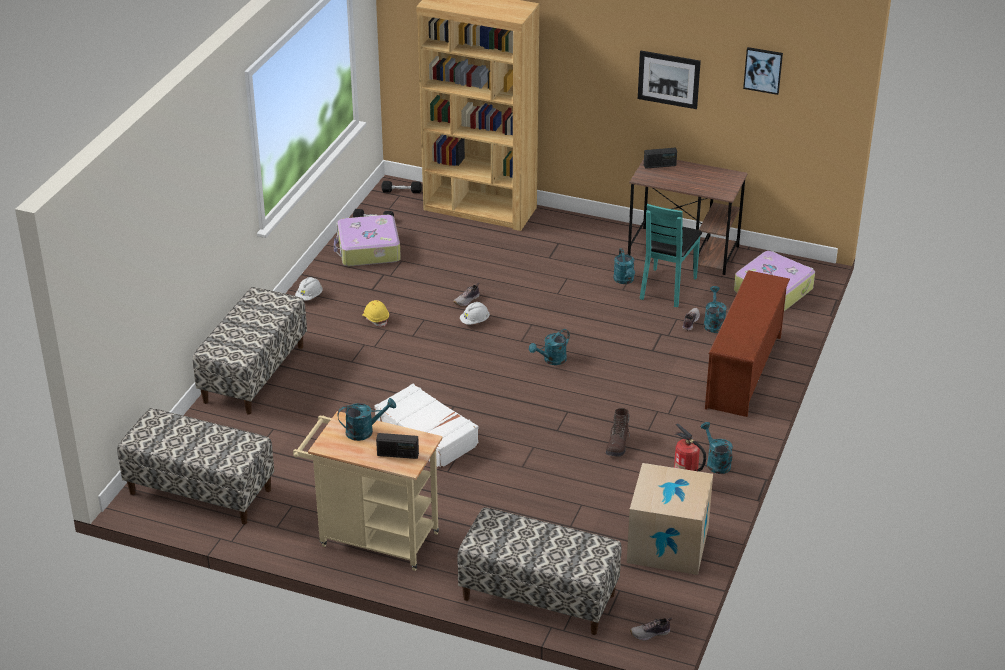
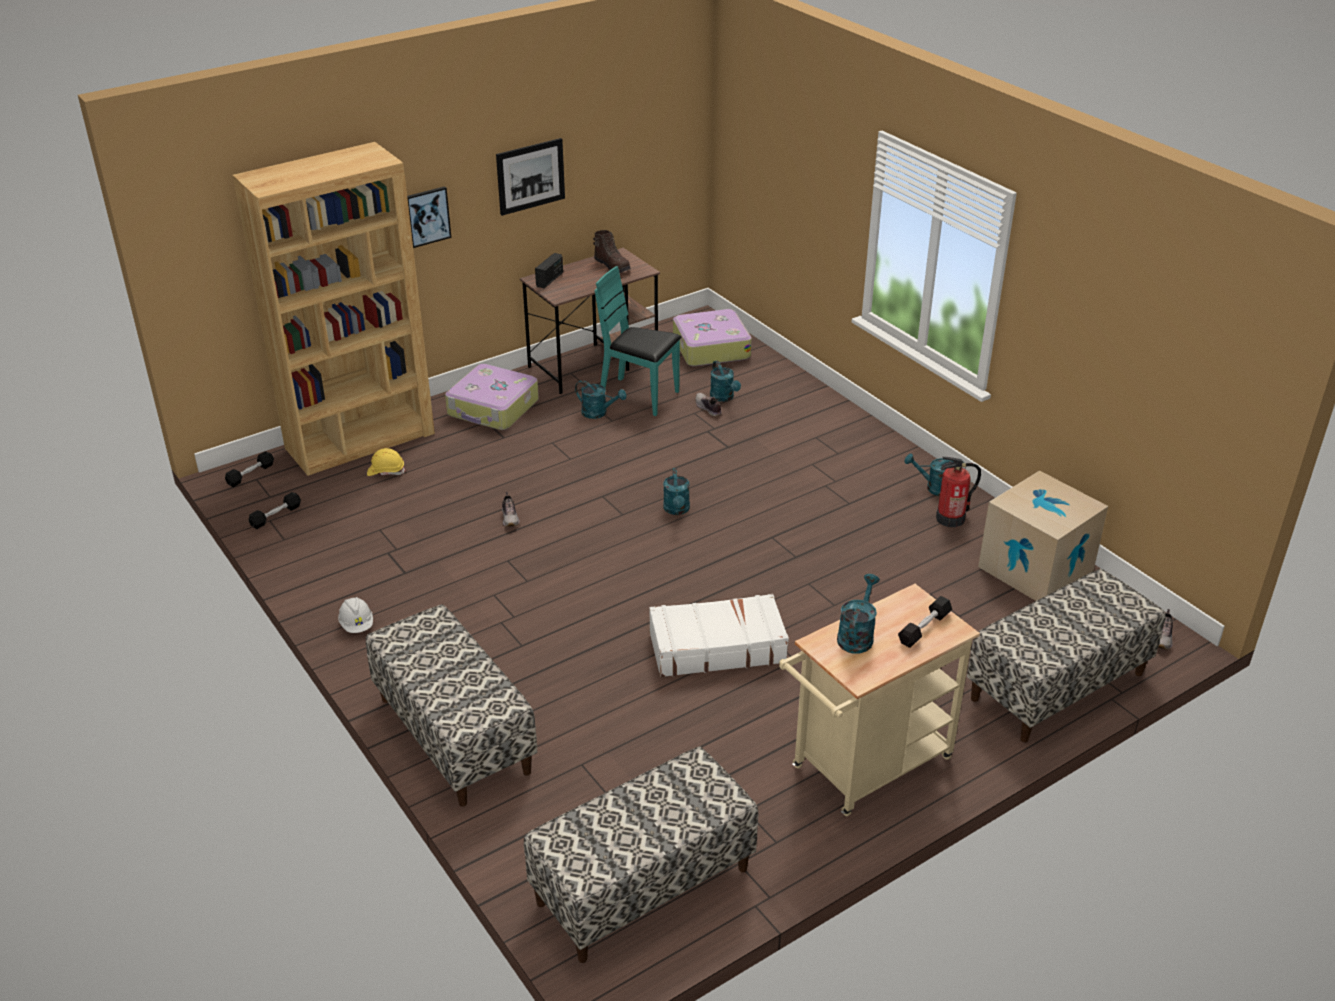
camera: 55 degrees left, 0 degrees up
suitcase [334,215,401,266] -> suitcase moved to [445,364,539,430]
yellow hard hat [362,300,389,327] -> yellow hard hat moved to [367,448,405,476]
radio [376,433,419,459] -> black dumbbell [898,596,952,648]
white hard hat [460,302,490,325] -> none
brown boot [605,408,630,457] -> brown boot moved to [593,230,631,273]
turquoise chair [640,204,702,307] -> turquoise chair turned 150 degrees clockwise [594,266,682,416]
turquoise watering can [704,286,727,333] -> turquoise watering can turned 150 degrees counterclockwise [710,360,741,402]
brown shoe rack [705,270,790,417] -> none
picture [743,47,783,95] -> picture moved to [407,186,451,248]

